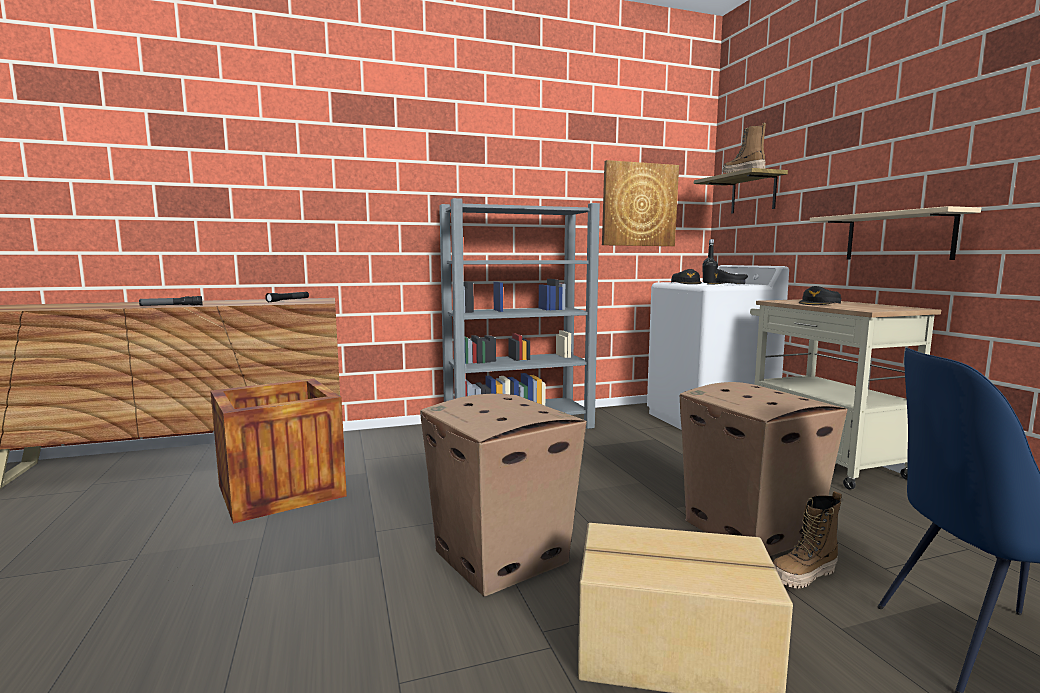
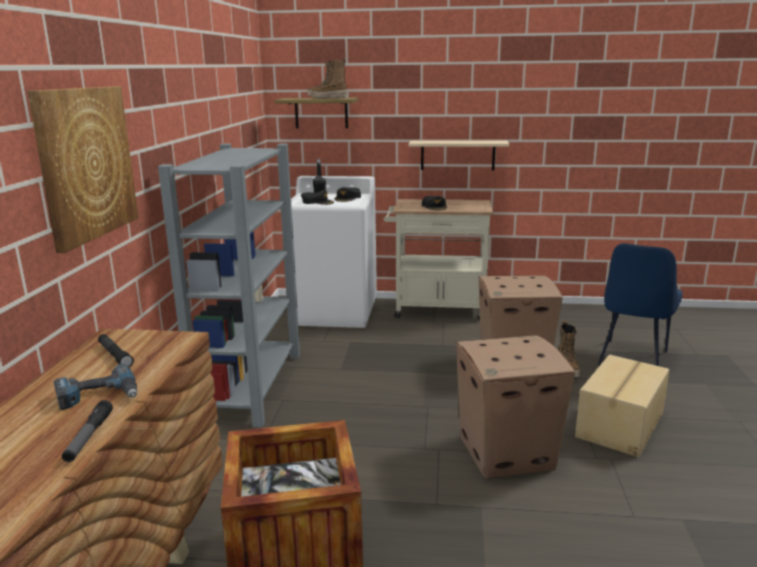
camera: 65 degrees left, 10 degrees up
picture [602,160,679,246] -> picture moved to [27,86,138,253]
none -> power drill [54,364,137,410]

